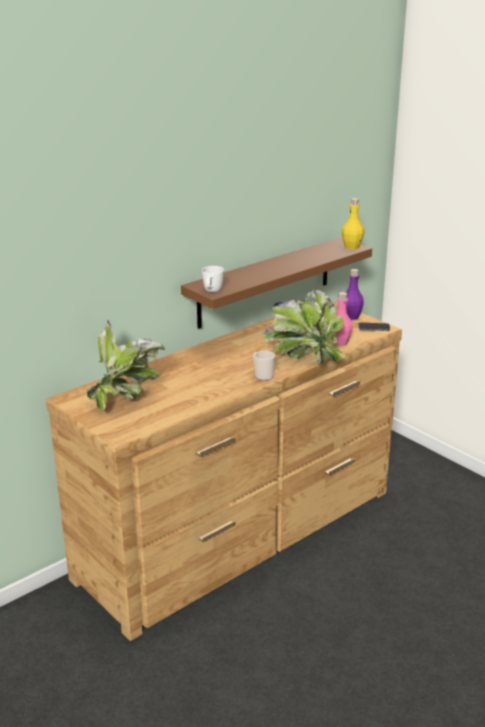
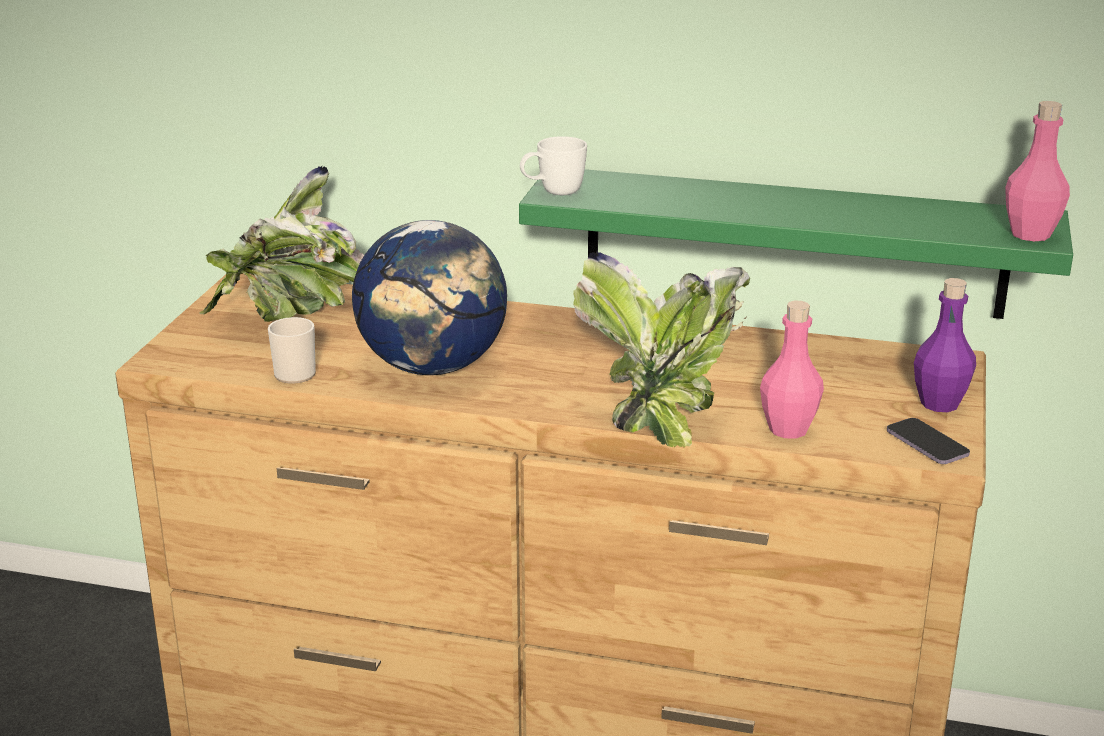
camera: 55 degrees right, 0 degrees up
brown shelf [181,238,372,329] -> green shelf [519,169,1073,319]
mug [253,351,275,381] -> mug moved to [268,317,316,384]
yellow bottle [342,198,364,250] -> pink bottle [1005,101,1070,241]
none -> globe [352,220,507,375]

